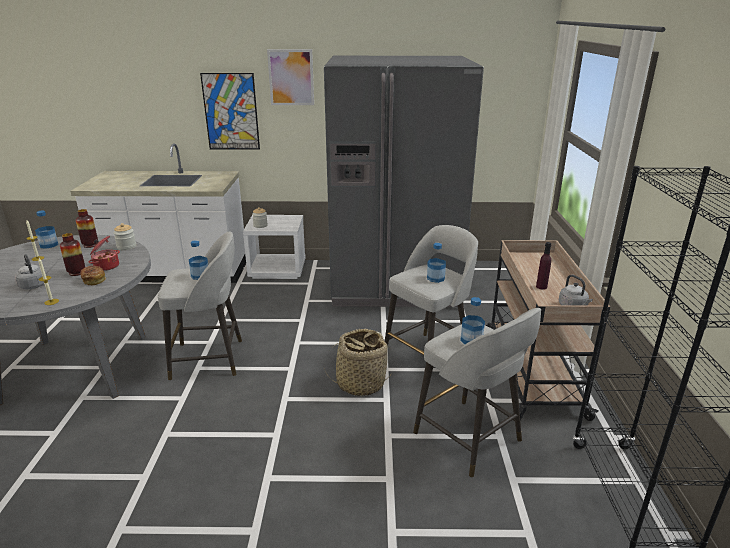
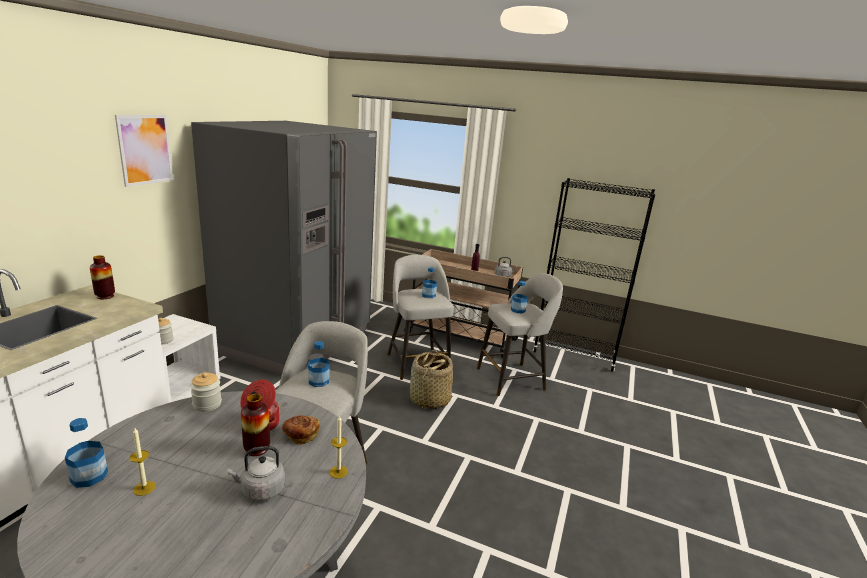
camera: 70 degrees left, 5 degrees down
vase [76,209,98,248] -> vase moved to [90,255,115,299]
picture [200,73,260,150] -> none

